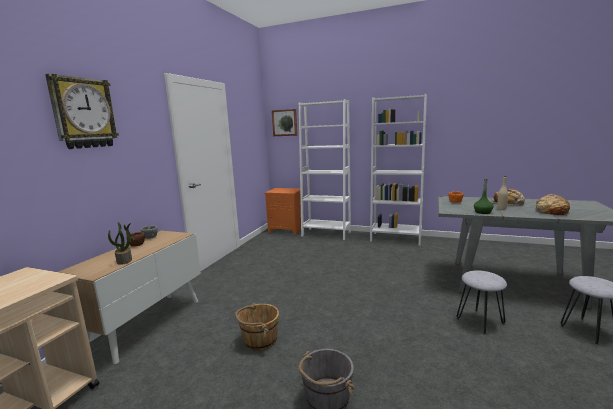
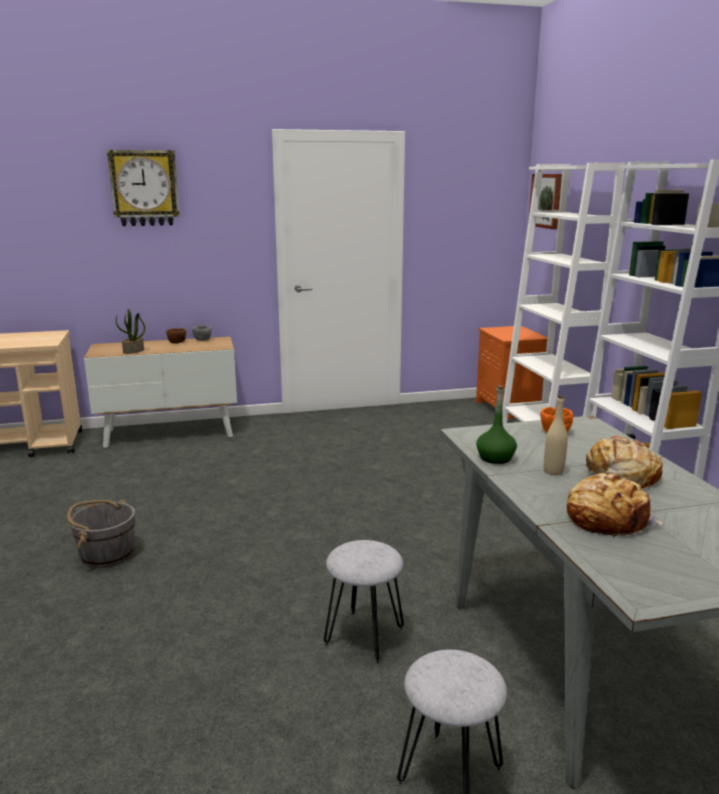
camera: 55 degrees right, 5 degrees up
brown bucket [235,303,279,351] -> none

